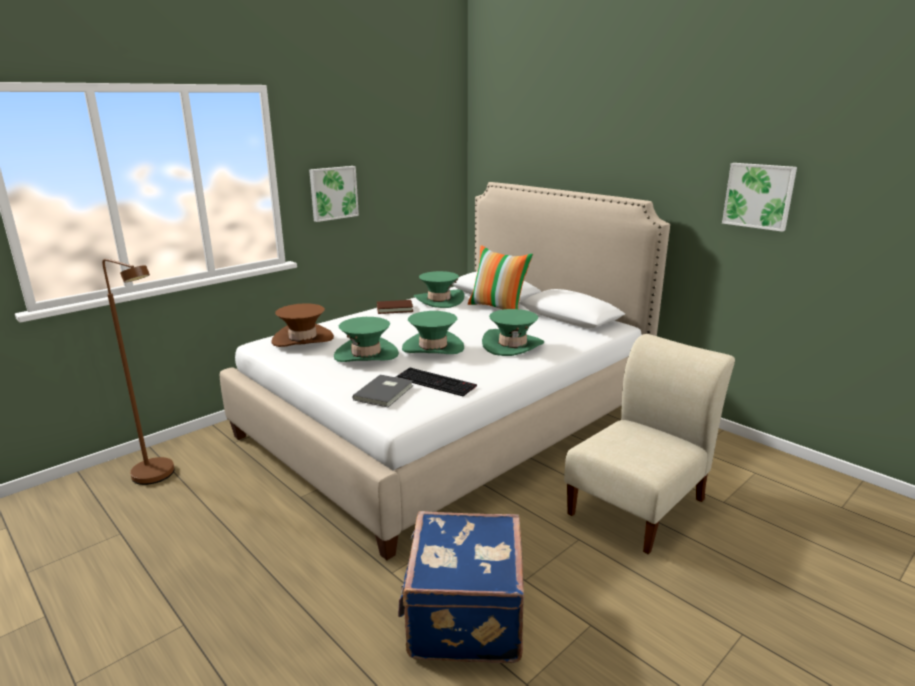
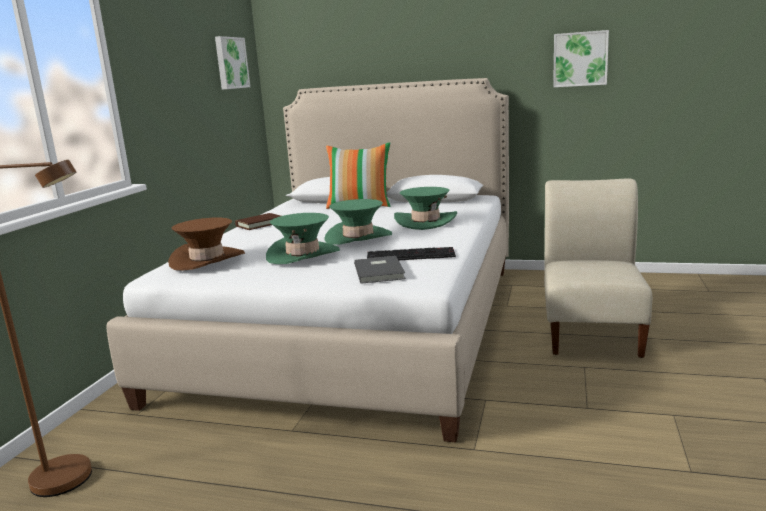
camera: 30 degrees left, 5 degrees down
picture [309,166,359,222] -> picture moved to [215,36,250,90]
blue suitcase [398,511,524,663] -> none
green hat [414,271,464,308] -> none

